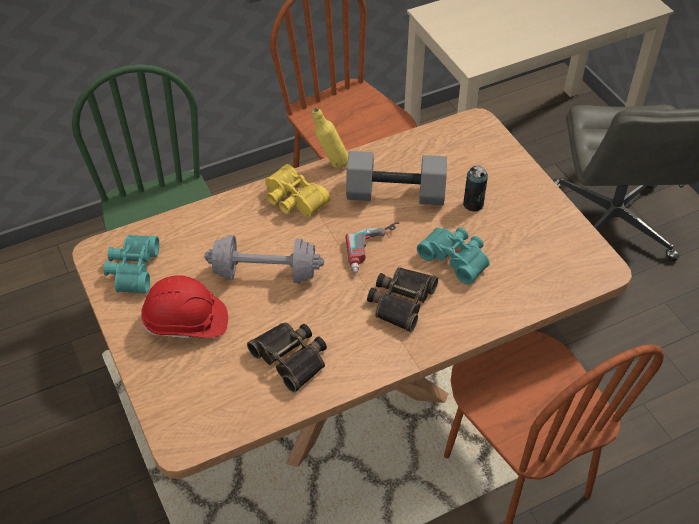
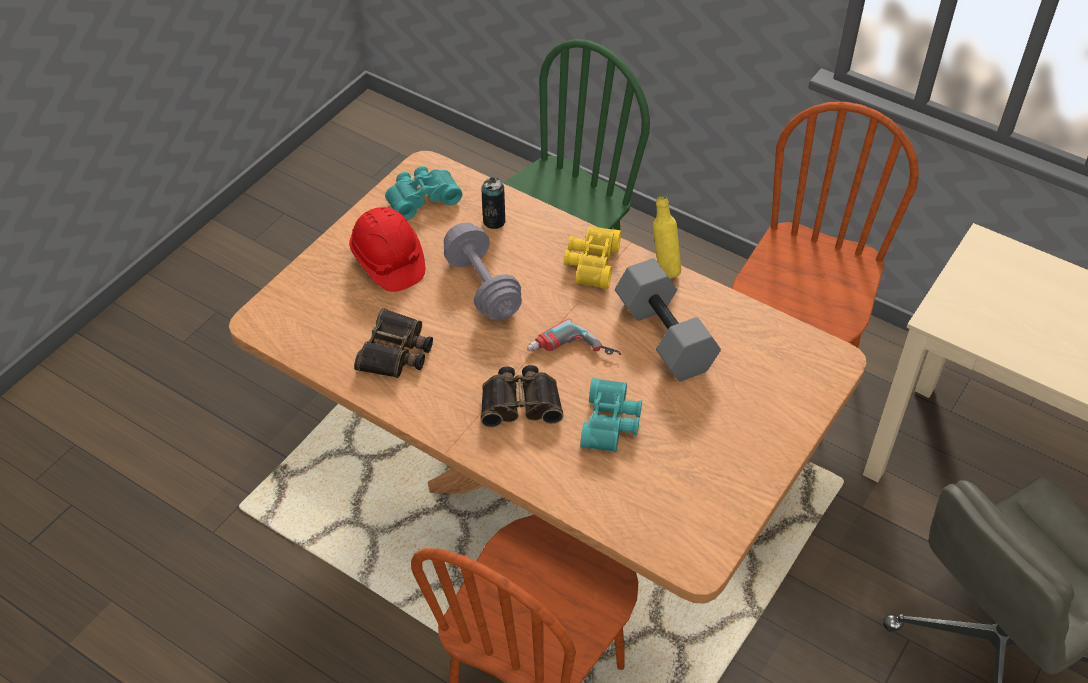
camera: 60 degrees right, 0 degrees up
can [463,166,488,211] -> can moved to [481,178,506,229]

